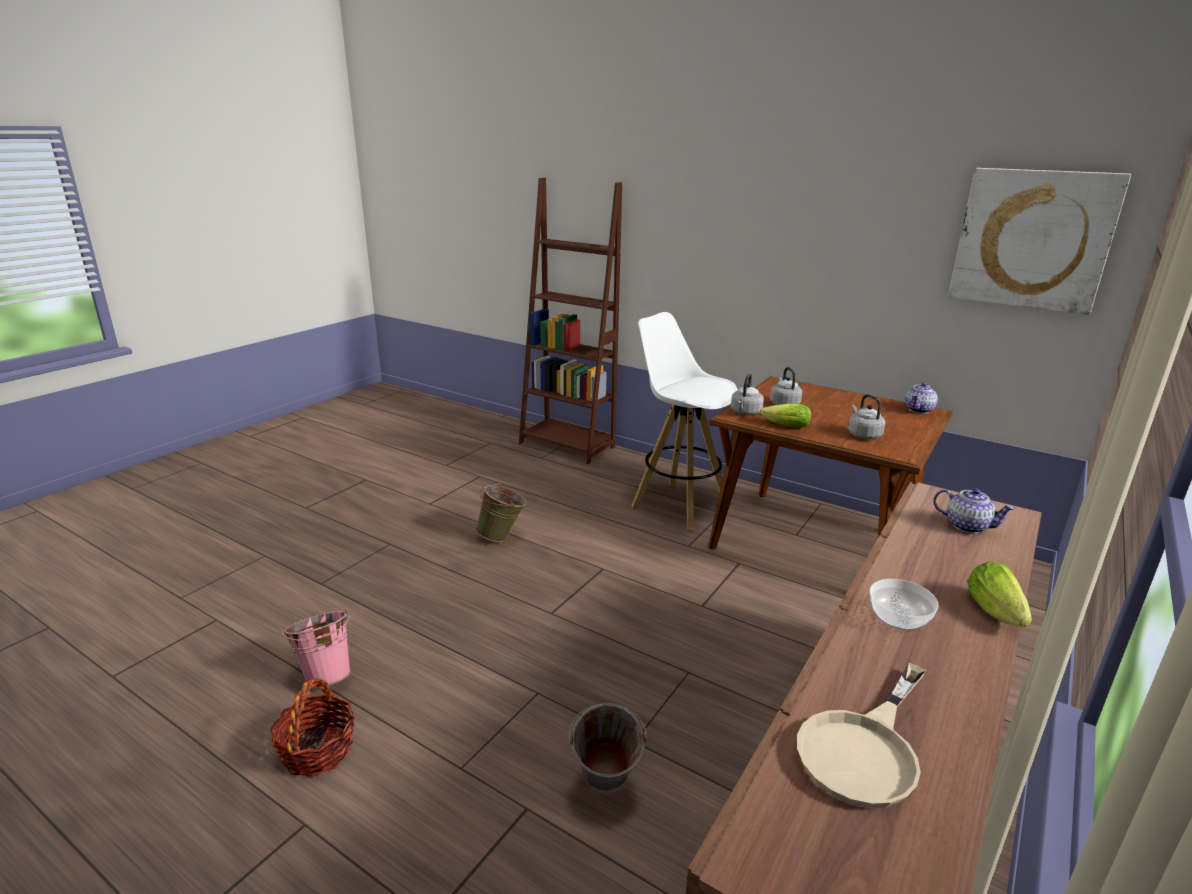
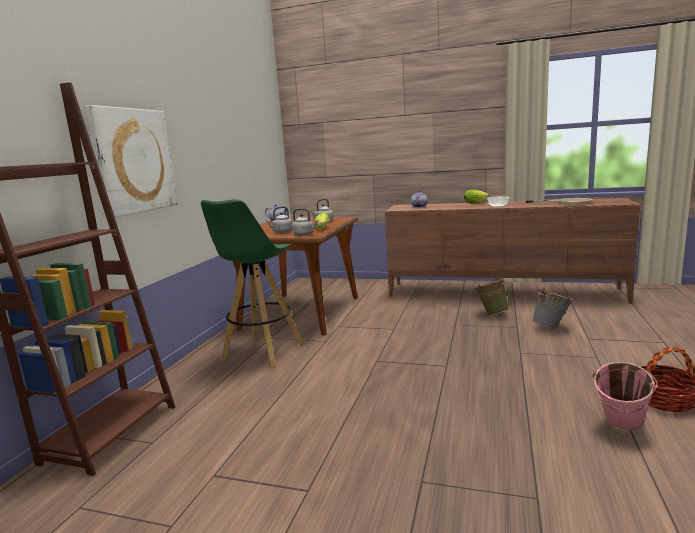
camera: 105 degrees left, 10 degrees down
green bucket [476,483,526,542] -> green bucket moved to [474,278,509,315]
white stool [632,312,738,531] -> green stool [201,199,304,368]
picture [948,168,1131,315] -> picture moved to [85,105,178,218]

